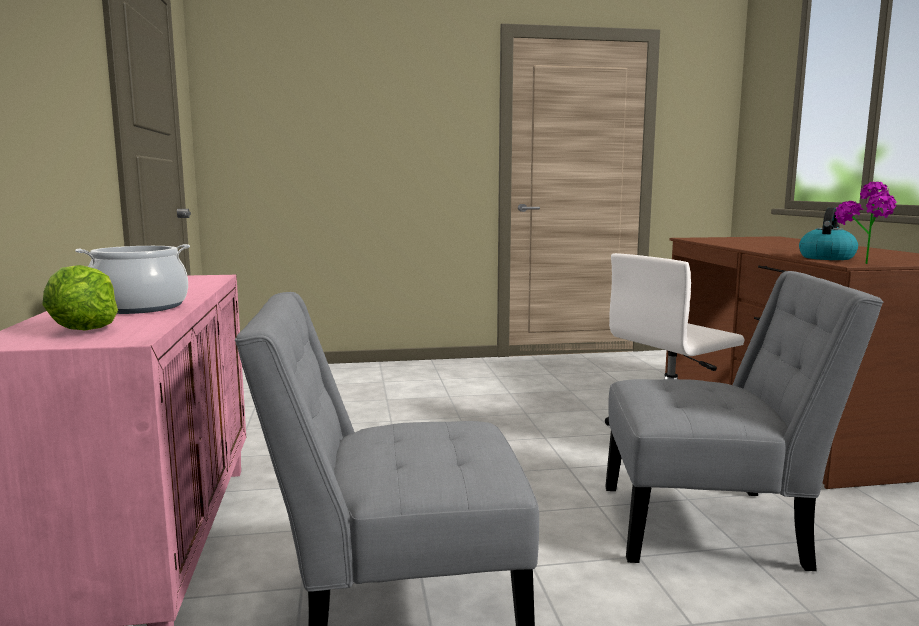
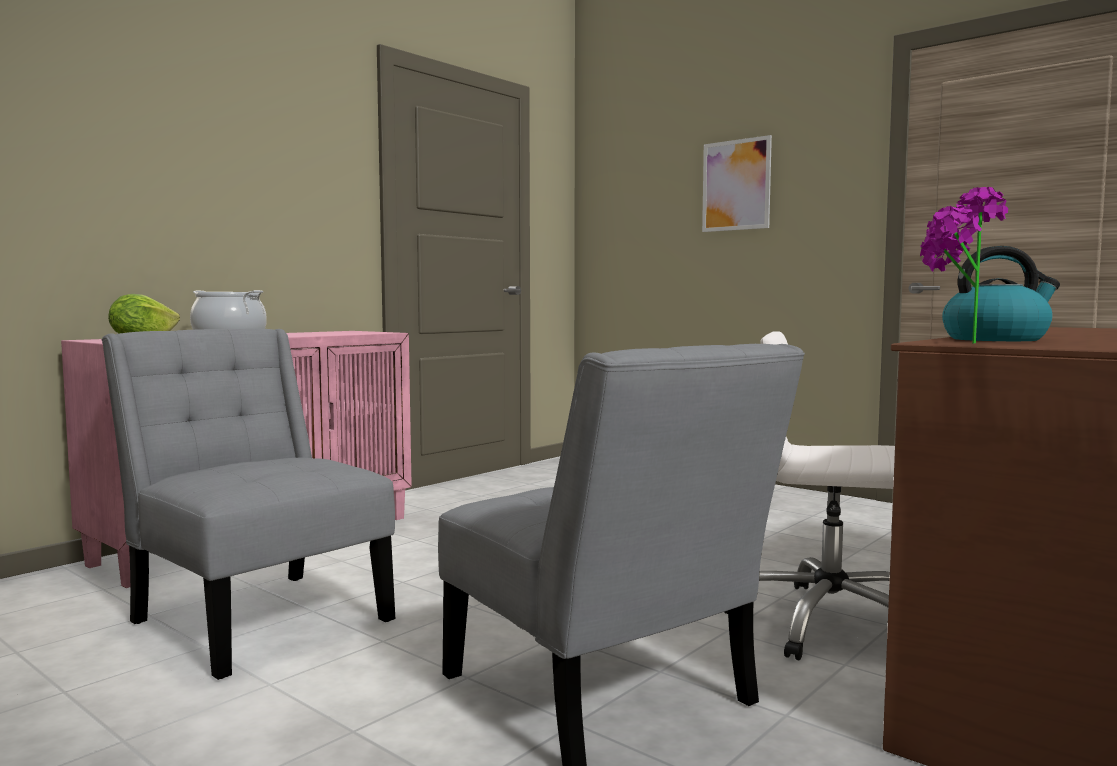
camera: 50 degrees right, 5 degrees down
none -> picture [702,135,772,232]

